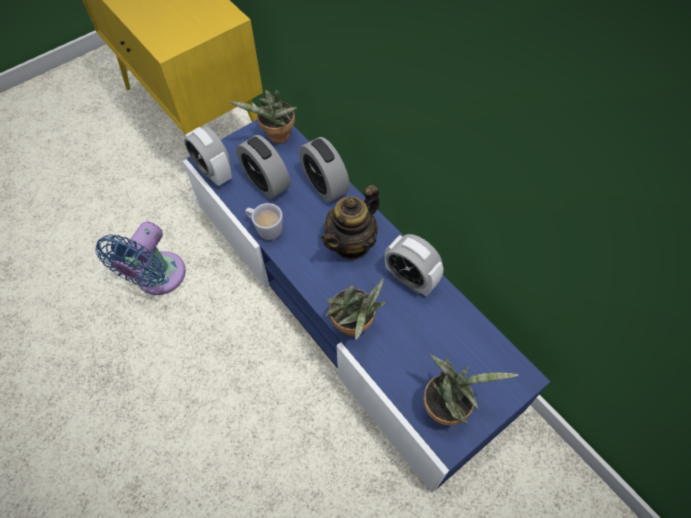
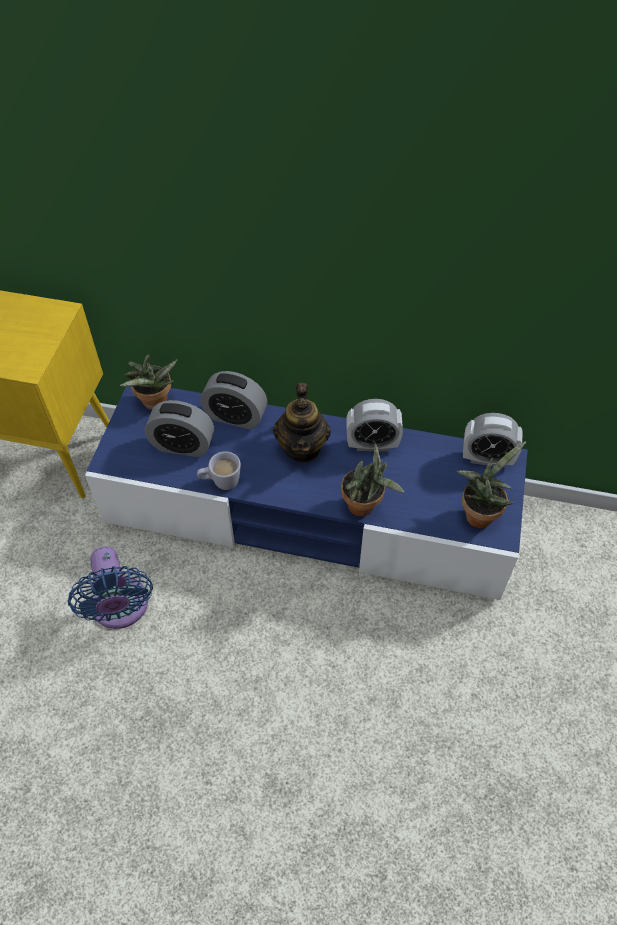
camera: 40 degrees left, 5 degrees down
alarm clock [184,126,232,186] -> alarm clock moved to [463,413,523,466]

